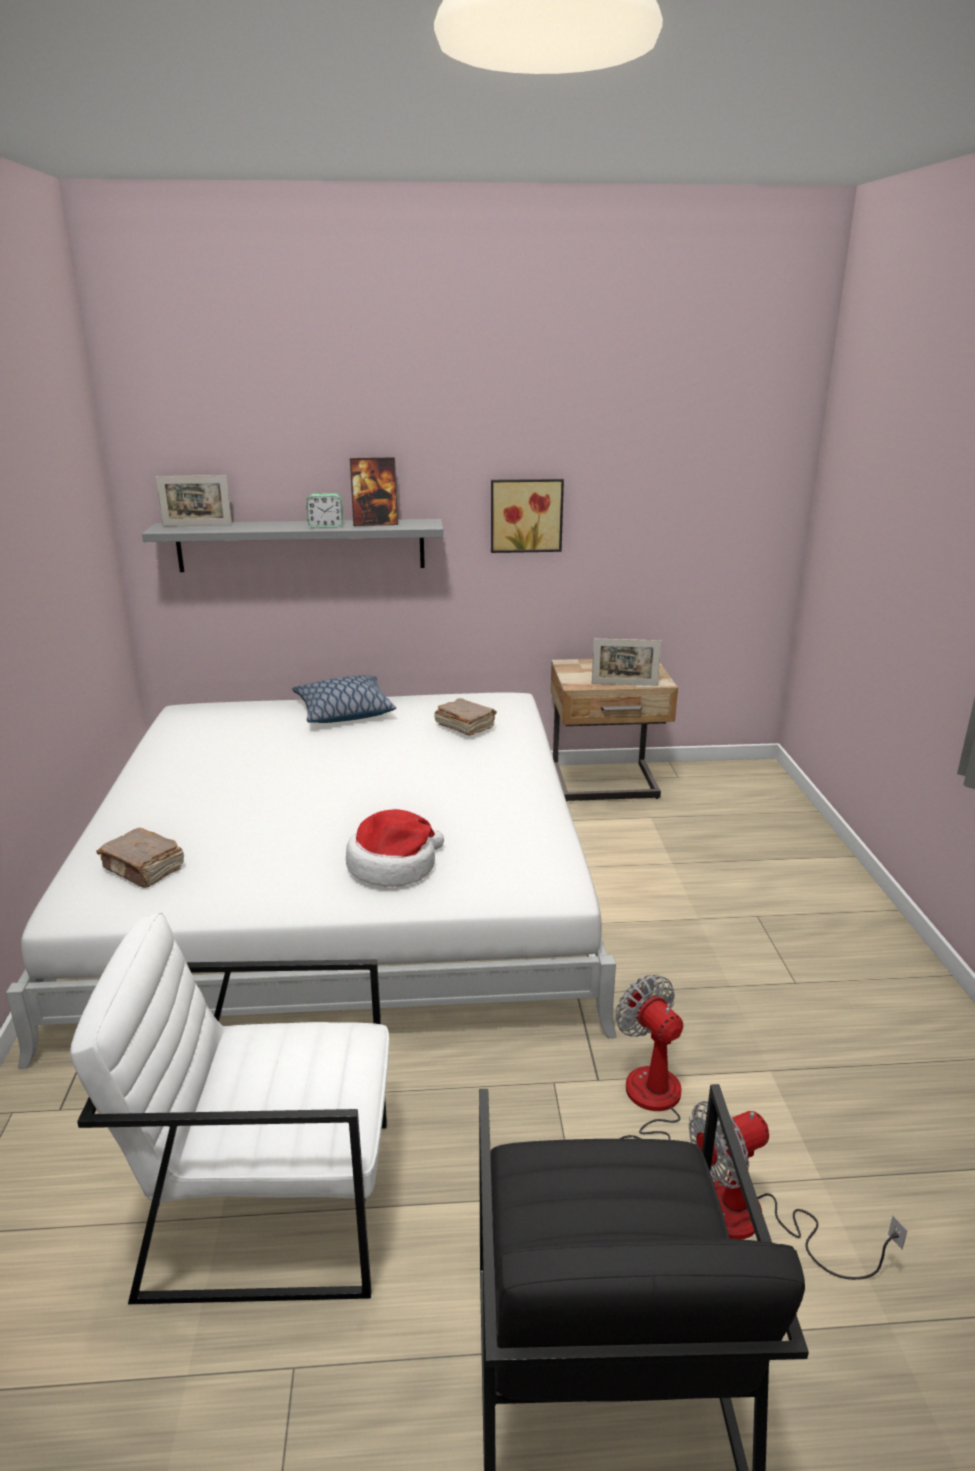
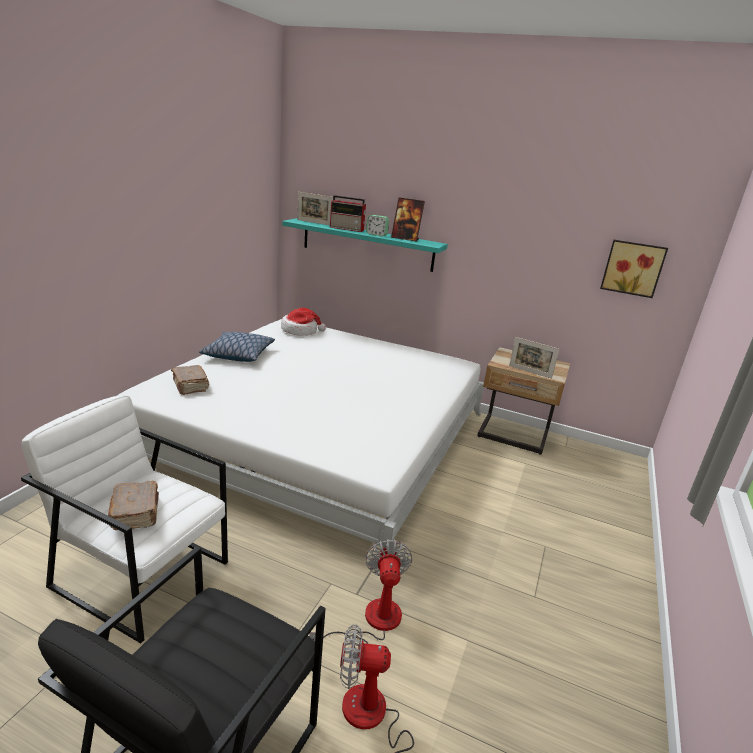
camera: 25 degrees right, 0 degrees up
grey shelf [142,519,443,572] -> turquoise shelf [282,218,448,272]
pillow [292,675,396,723] -> pillow moved to [199,332,275,362]
hat [346,809,444,887] -> hat moved to [281,308,326,336]
brown book [434,698,497,736] -> brown book moved to [108,481,159,530]
picture [491,479,564,553] -> picture moved to [600,240,668,298]
none -> radio [330,195,367,232]

